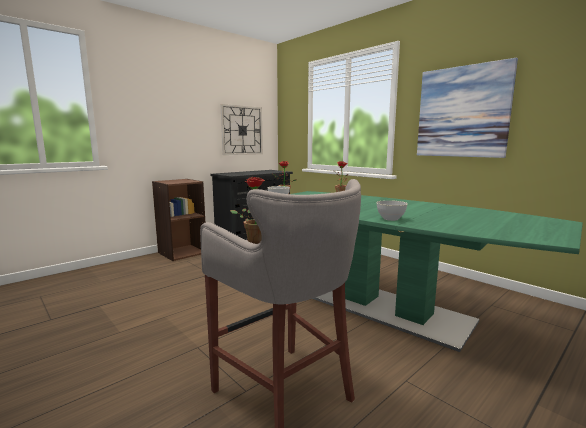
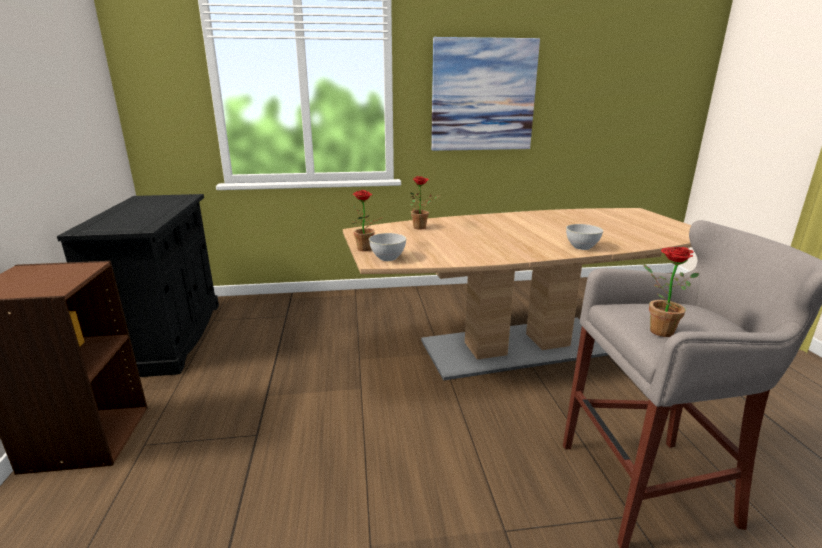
camera: 55 degrees left, 10 degrees up
wall clock [220,104,263,155] -> none
green dining table [293,191,583,352] -> brown dining table [343,208,692,381]

